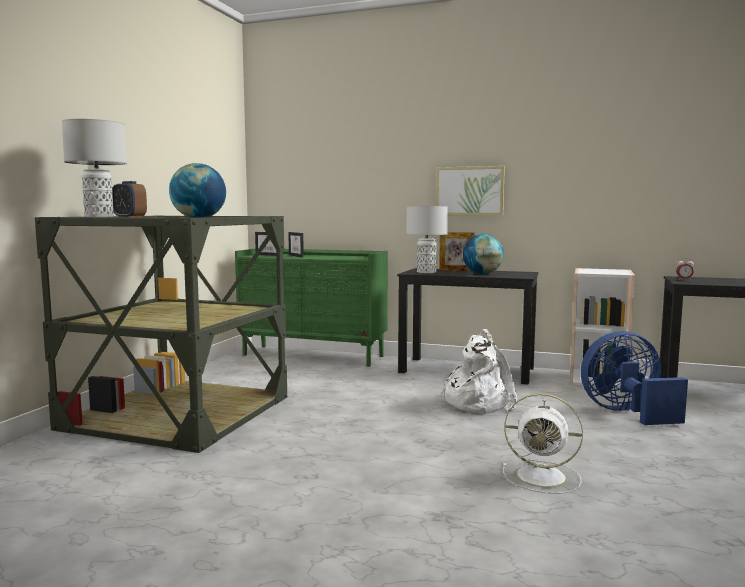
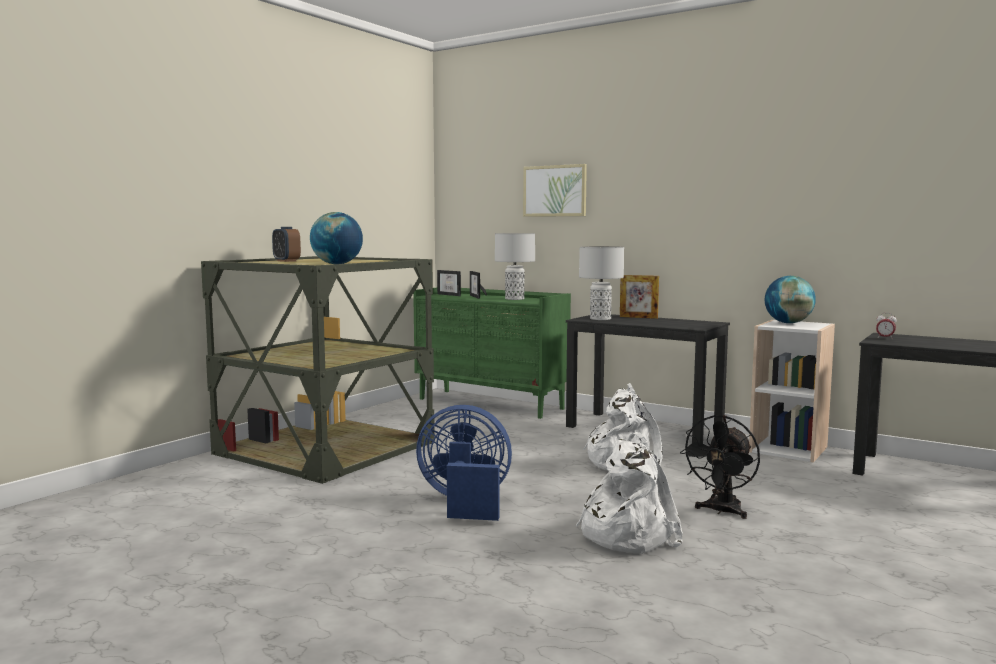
camera: 15 degrees right, 0 degrees up
white table lamp [62,119,127,217] -> white table lamp moved to [495,233,535,300]
picture [436,166,505,216] -> picture moved to [523,164,587,217]
globe [463,234,504,274] -> globe moved to [765,276,816,323]
white fan [503,393,583,494] -> white backpack [575,432,683,554]
blue fan [581,331,688,425] -> blue fan moved to [416,405,512,521]
none -> black fan [680,415,760,519]

